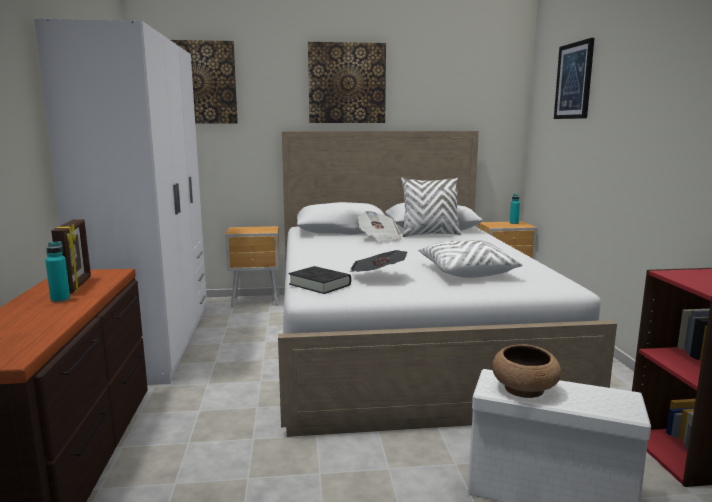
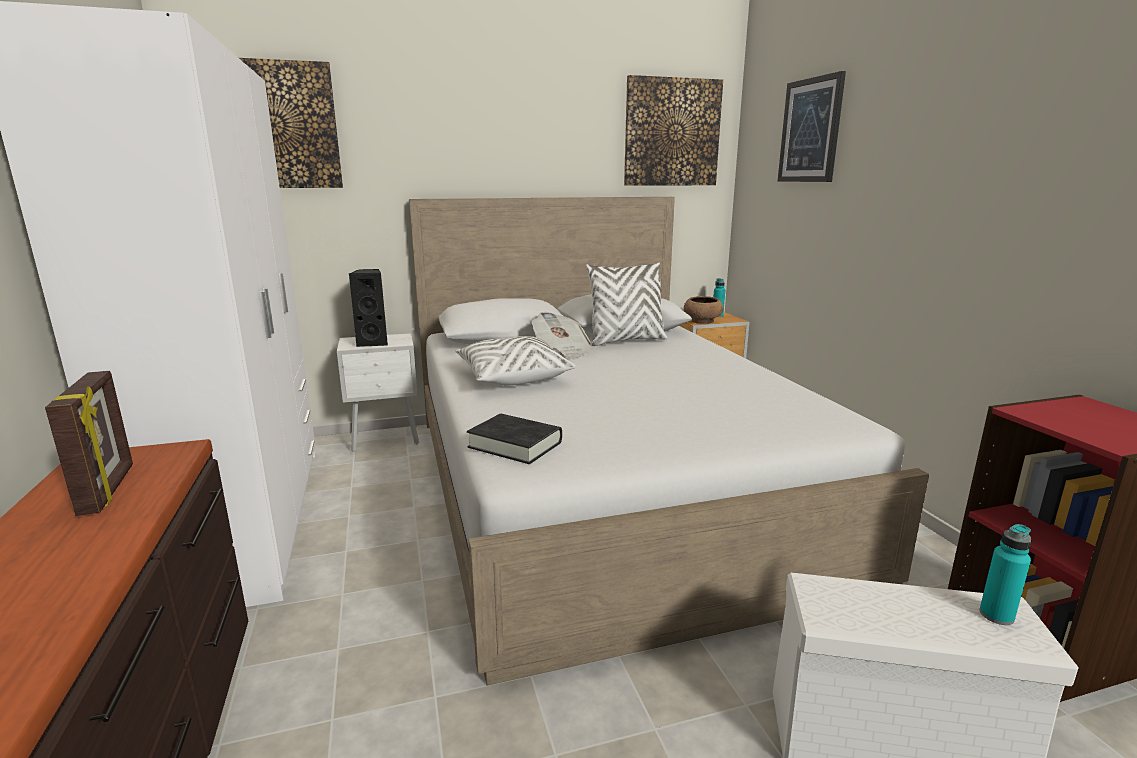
camera: 10 degrees left, 5 degrees up
turquoise bottle [45,241,70,302] -> turquoise bottle moved to [979,524,1032,625]
brown nightstand [225,226,280,308] -> white nightstand [337,333,419,452]
picture [308,42,386,123] -> picture moved to [624,75,723,186]
newspaper [351,250,408,272] -> none
white pillow [418,240,522,278] -> white pillow moved to [455,336,576,385]
brown bowl [492,344,561,398] -> brown bowl moved to [684,296,724,324]
none -> black speaker [349,269,388,347]

